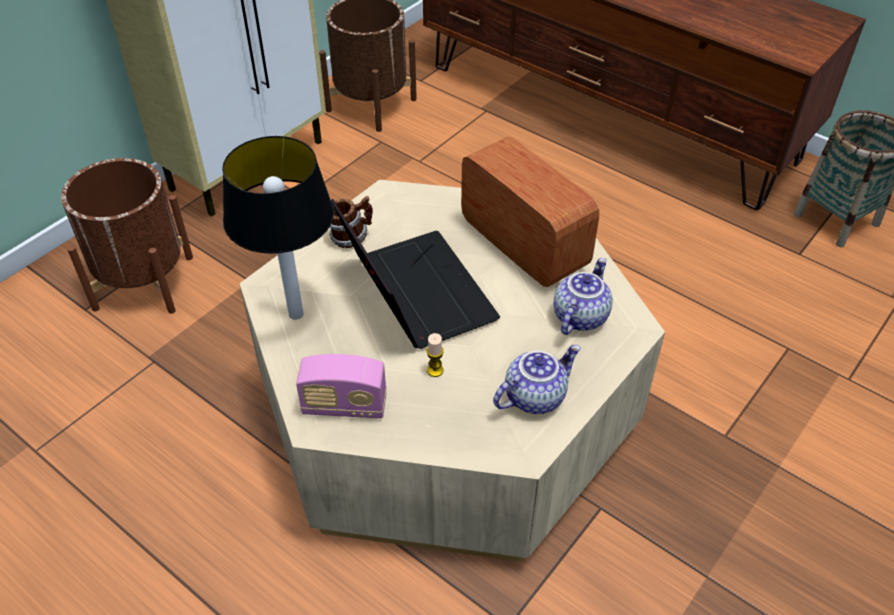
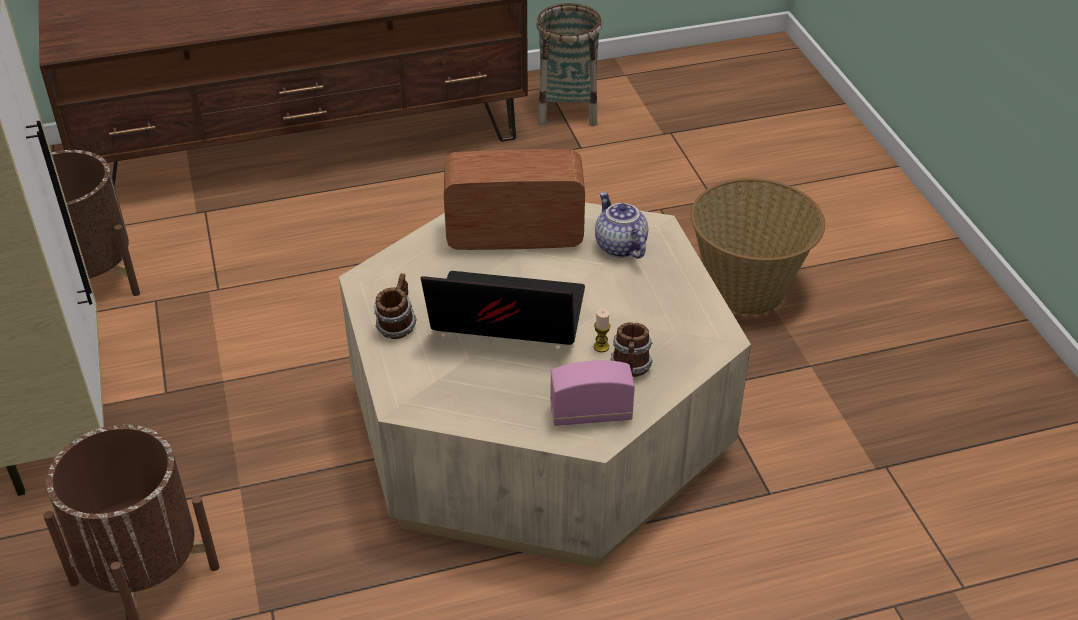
camera: 55 degrees left, 5 degrees down
table lamp [222,136,334,320] -> none
radio [296,354,387,418] -> radio turned 135 degrees counterclockwise [550,360,635,426]
teapot [493,345,581,414] -> none
none -> mug [610,322,653,377]
none -> basket [691,178,825,315]

